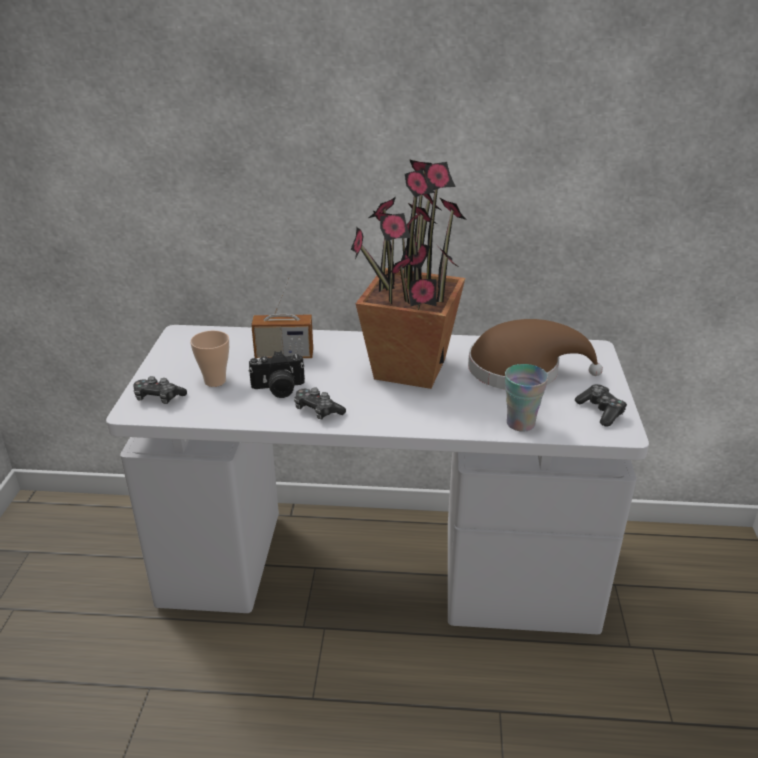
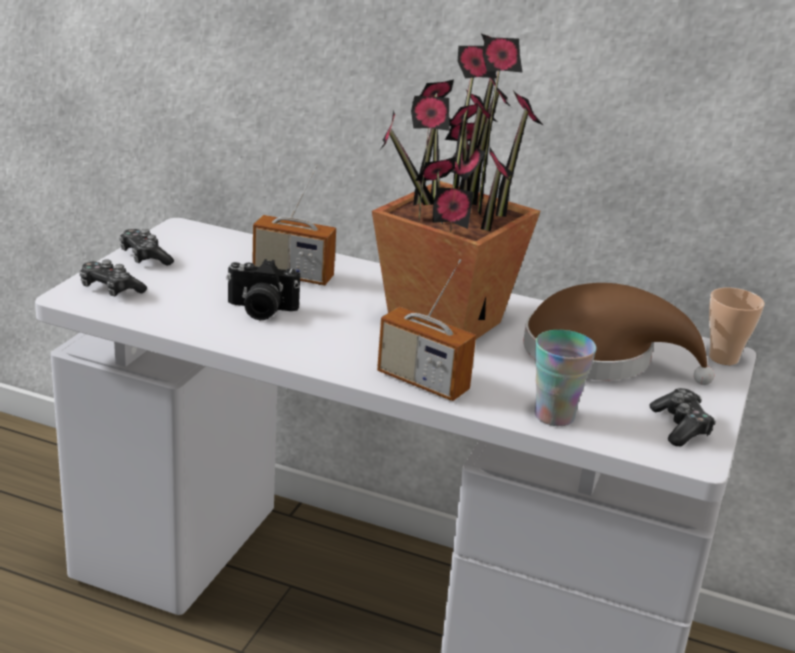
camera: 15 degrees right, 5 degrees down
cup [190,330,229,387] -> cup moved to [709,287,765,365]
game controller [294,387,346,419] -> game controller moved to [119,229,174,266]
none -> radio [377,259,476,401]

